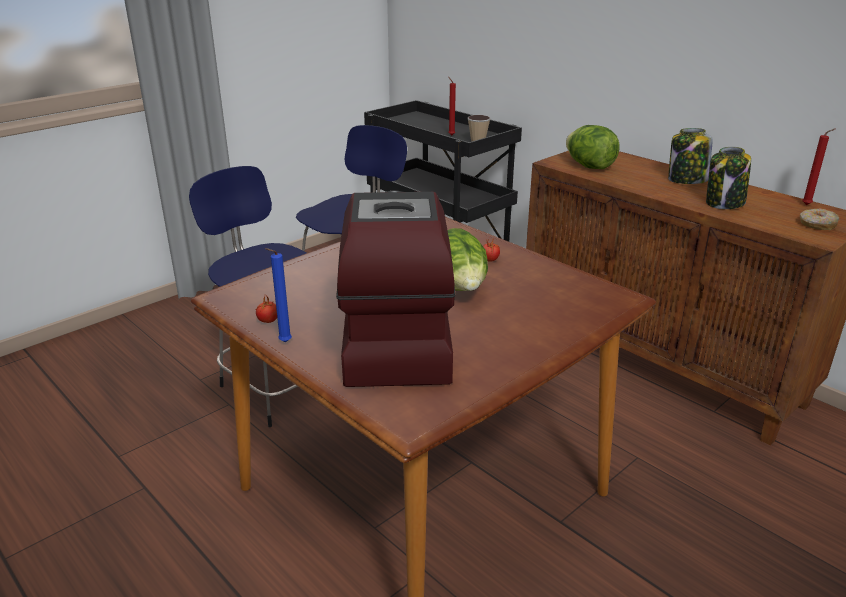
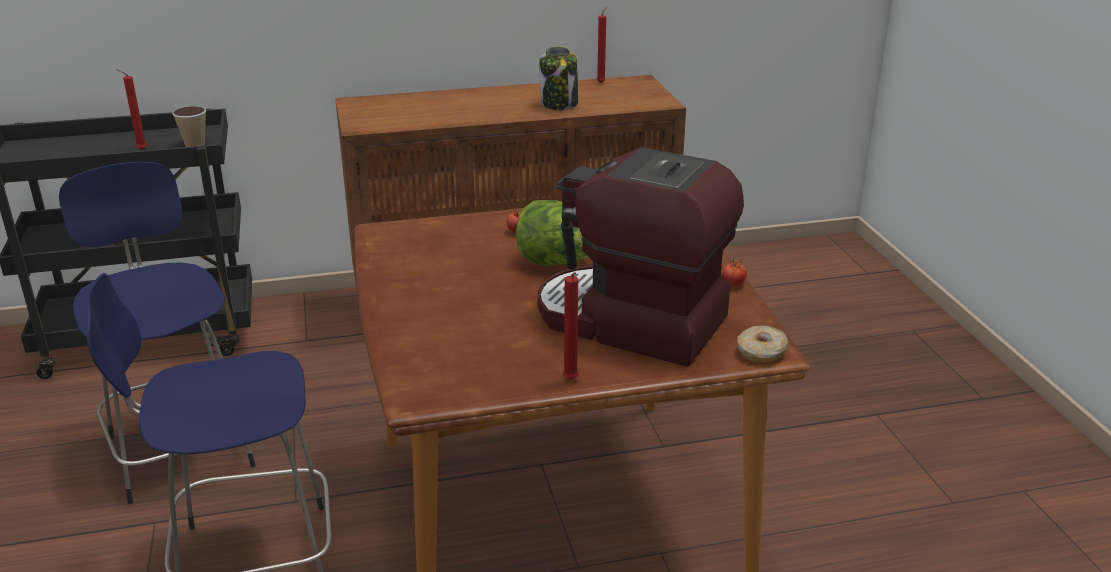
camera: 60 degrees left, 0 degrees up
tomato [256,296,277,323] -> tomato moved to [722,257,747,286]
blue candle [265,248,292,342] -> red candle [563,272,579,380]
lettuce [566,125,620,169] -> none
jar [668,128,713,184] -> none
donut [800,209,839,230] -> donut moved to [737,326,789,363]

